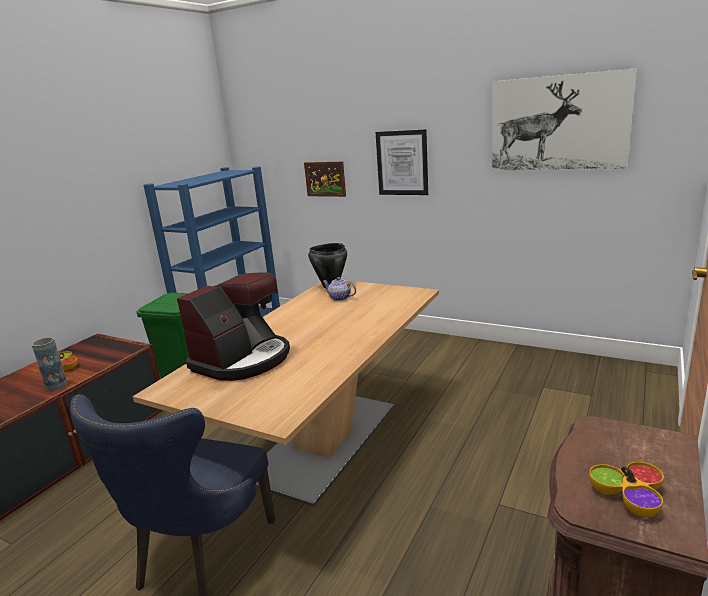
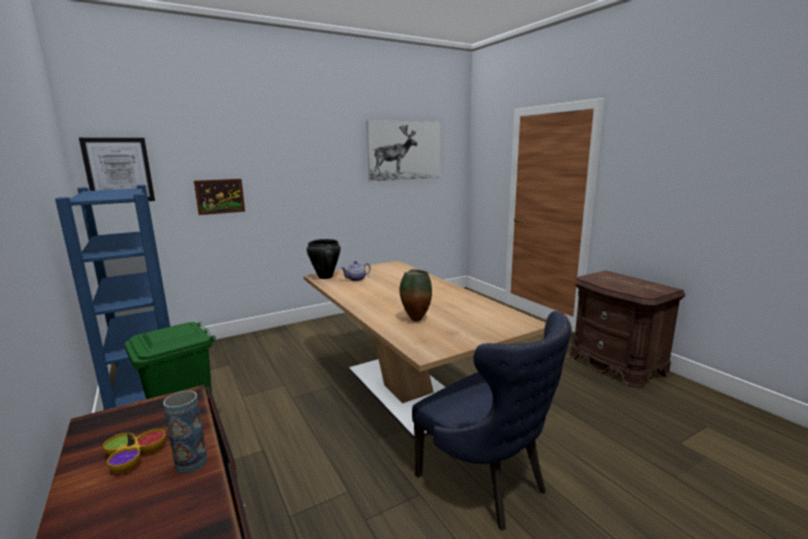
camera: 60 degrees left, 5 degrees down
coffee machine [177,273,290,381] -> vase [400,269,432,322]
picture [375,129,428,195] -> picture moved to [79,138,155,205]
bowl [589,462,664,517] -> none

